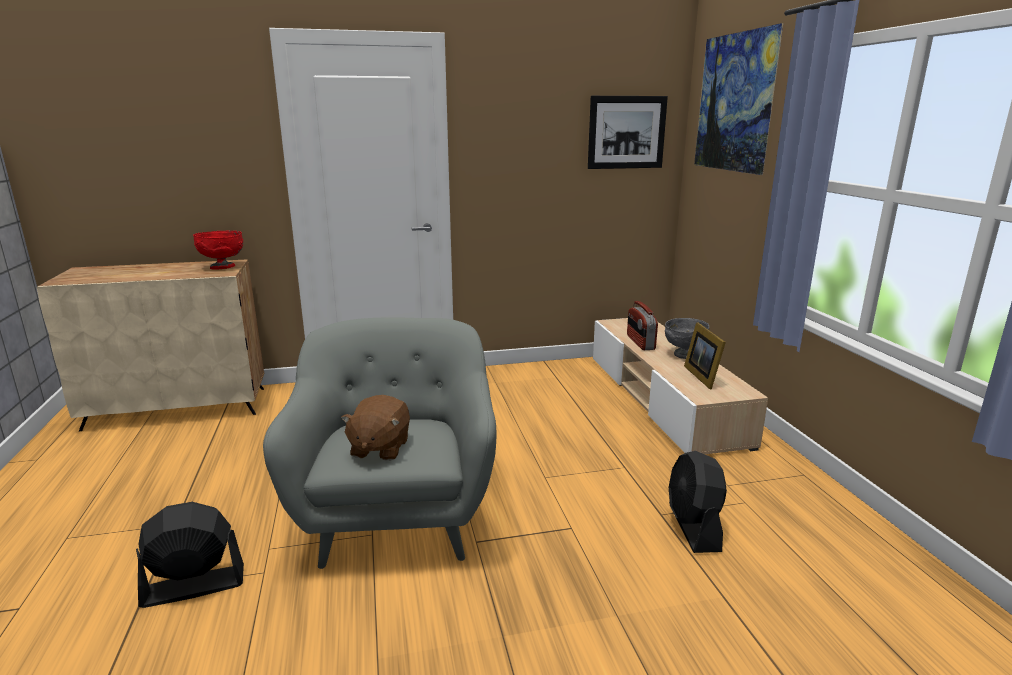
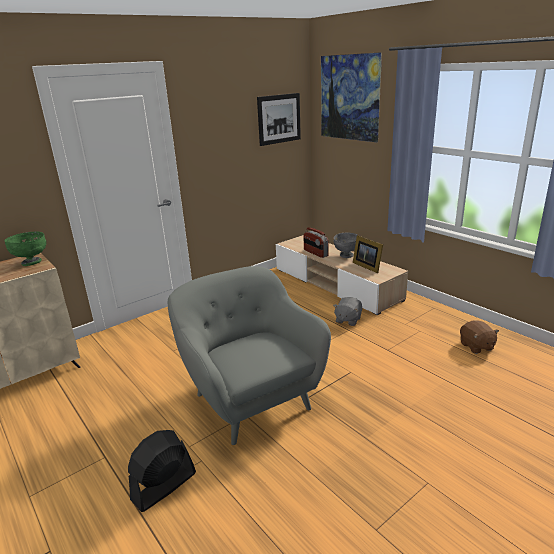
camera: 25 degrees left, 5 degrees up
red bowl [193,231,243,270] -> green bowl [5,232,46,266]
brown plush toy [341,395,410,461] -> brown plush toy moved to [460,320,499,354]
black fan [669,451,727,553] -> none
none -> grey plush toy [333,297,362,326]

